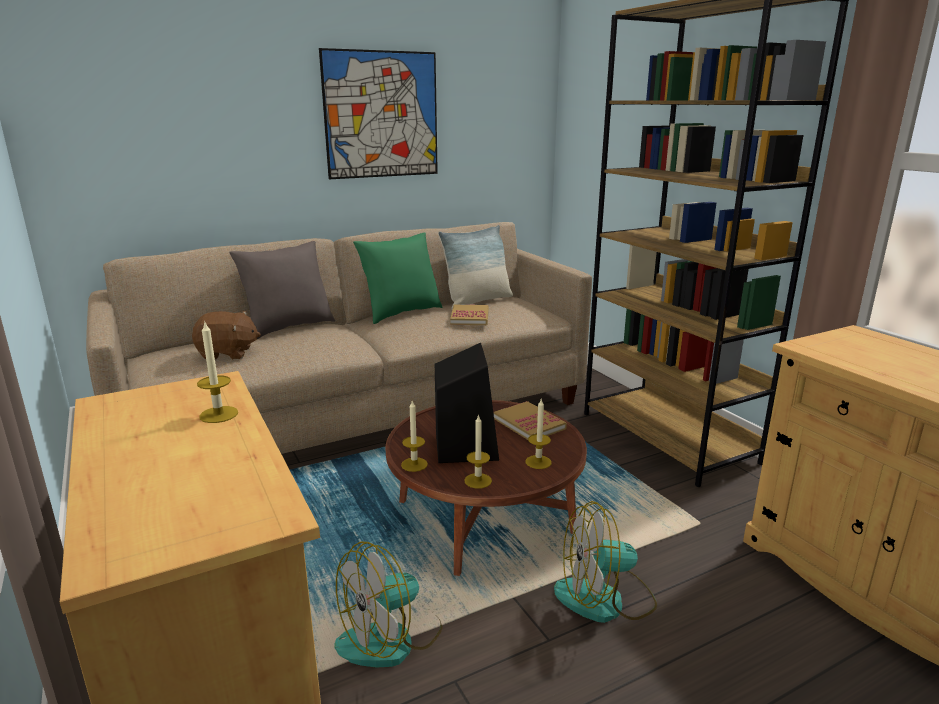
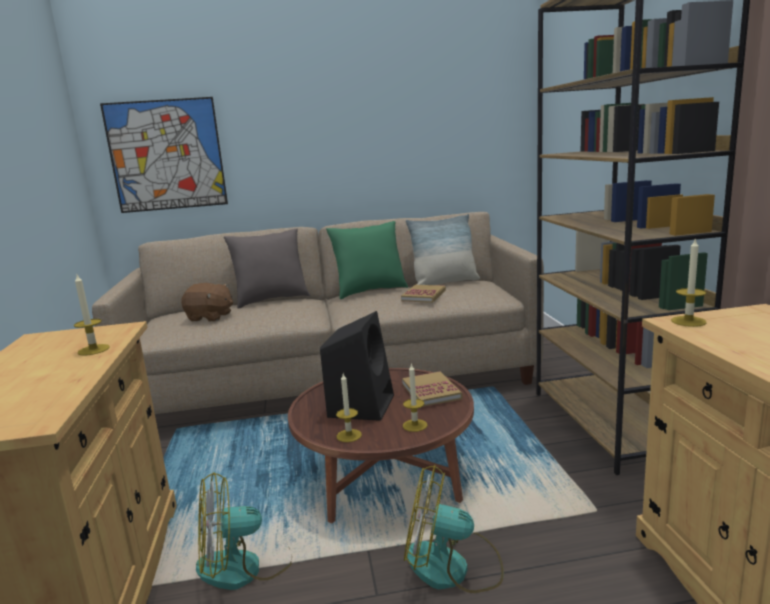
camera: 20 degrees right, 5 degrees down
picture [319,48,438,179] -> picture moved to [100,97,228,213]
candle [401,401,428,472] -> candle moved to [671,237,707,327]

